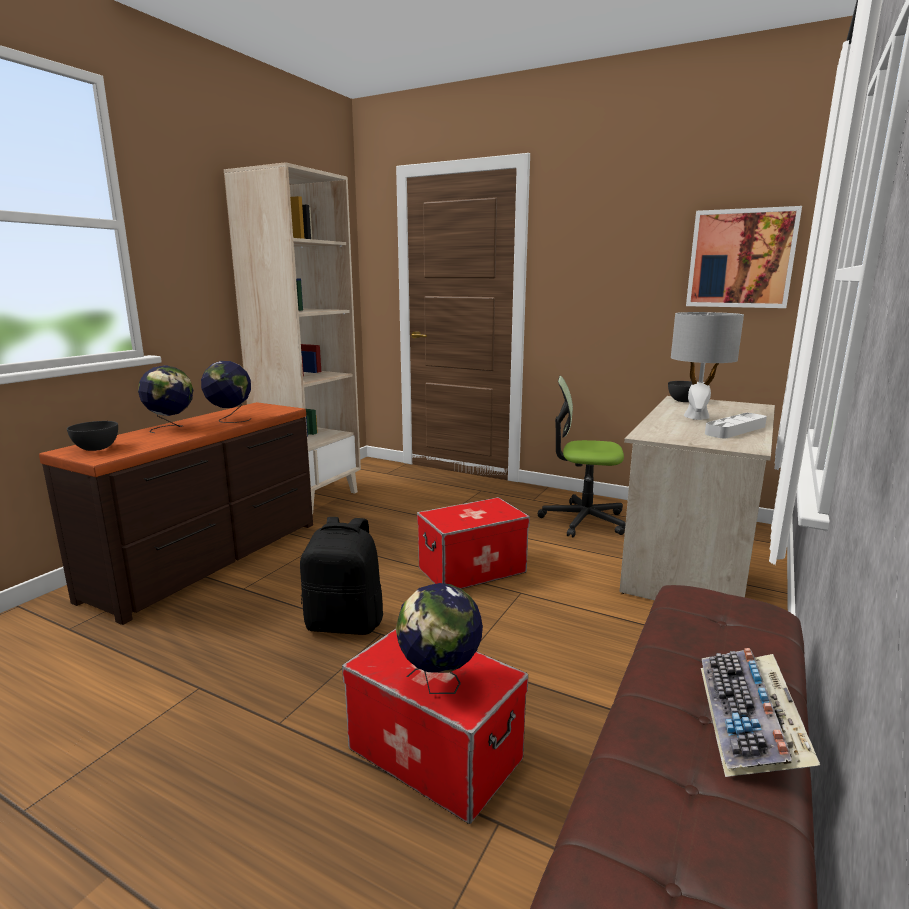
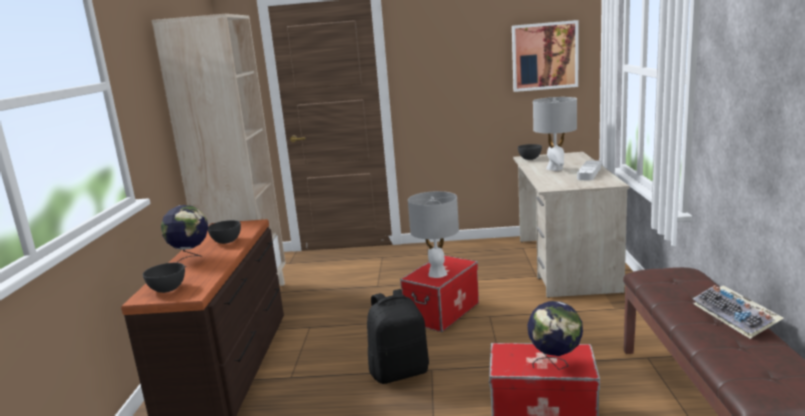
camera: 25 degrees left, 0 degrees up
globe [201,361,251,423] -> grey bowl [208,220,241,244]
office chair [538,376,626,538] -> none
none -> grey table lamp [408,191,459,278]

